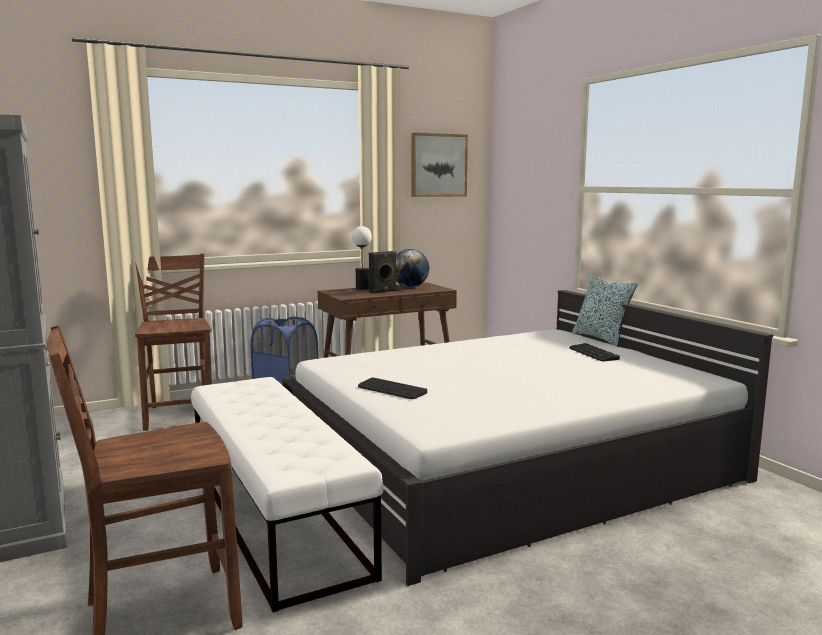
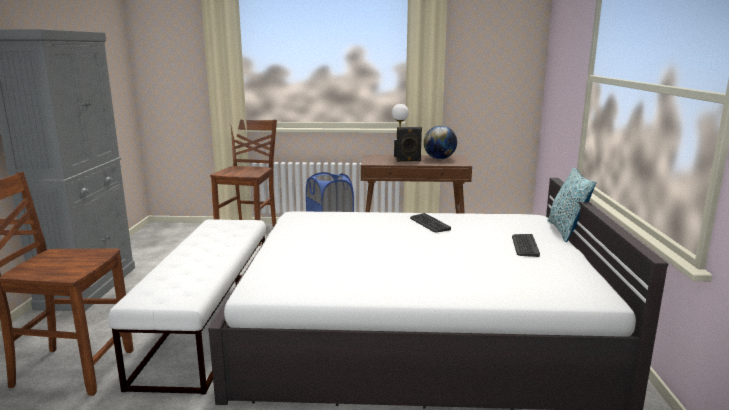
camera: 30 degrees right, 5 degrees up
keyboard [358,377,427,399] -> keyboard moved to [410,213,451,232]
picture [411,133,468,197] -> none

